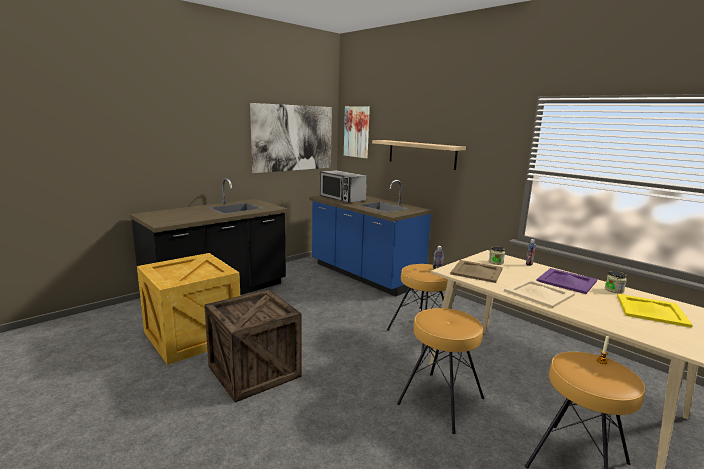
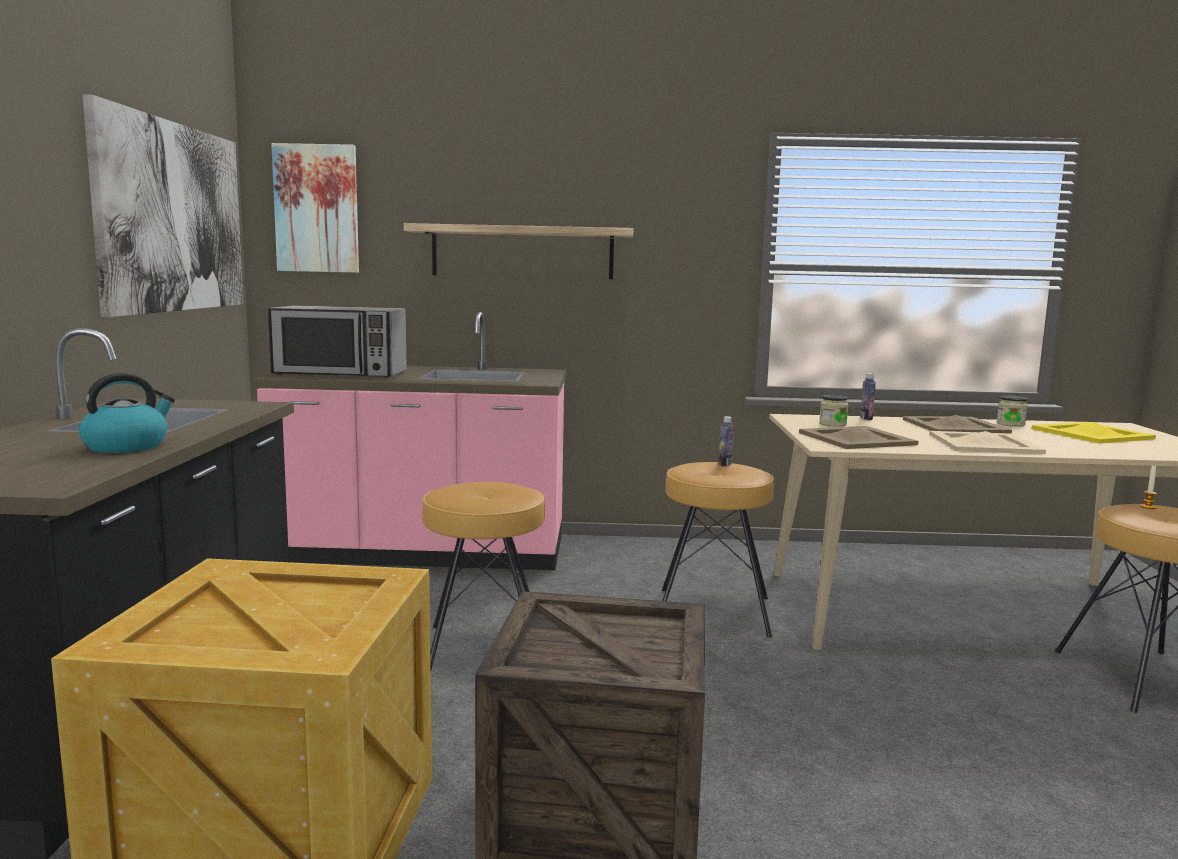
camera: 45 degrees left, 5 degrees down
blue counter [309,180,432,297] -> pink counter [251,312,566,570]
brown stool [397,308,484,434] -> brown stool moved to [422,482,545,670]
purple tray [536,268,597,294] -> beige tray [903,415,1012,434]
none -> kettle [79,373,175,453]

